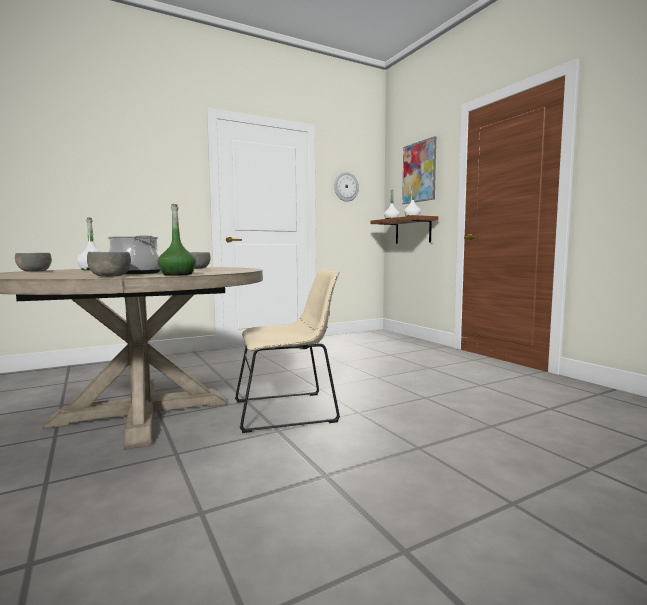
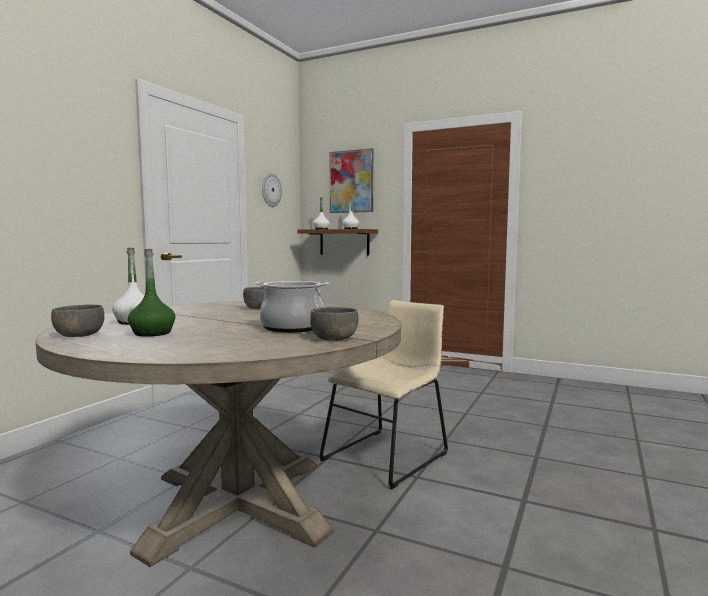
camera: 35 degrees left, 0 degrees up
green bottle [158,204,196,275] -> green bottle moved to [128,249,175,337]

